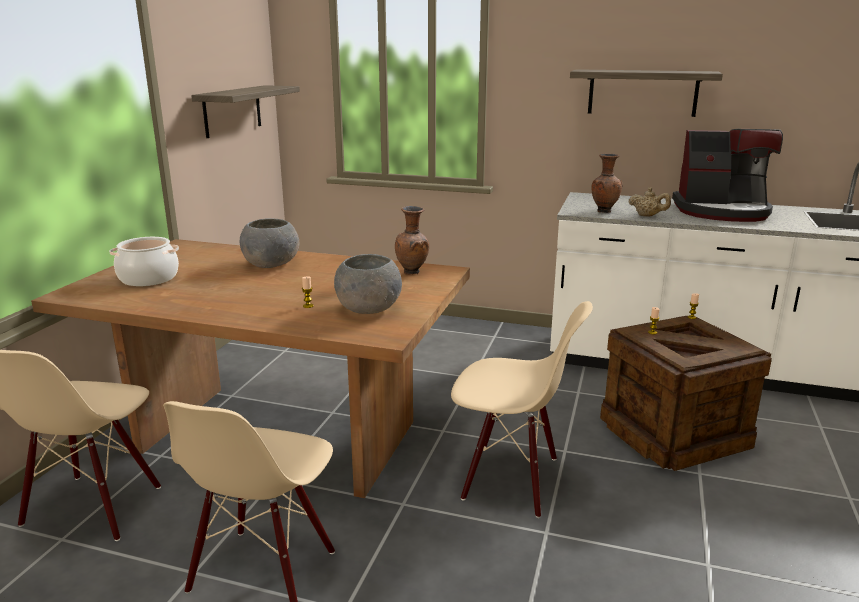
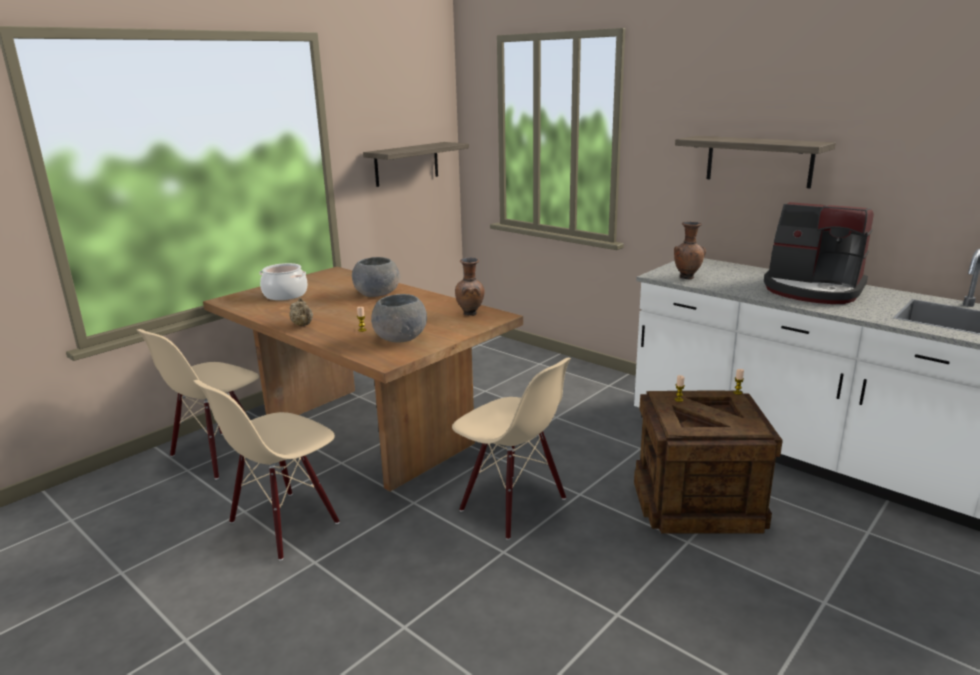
camera: 25 degrees right, 0 degrees up
beige teapot [629,187,671,217] -> beige teapot moved to [289,297,313,326]

